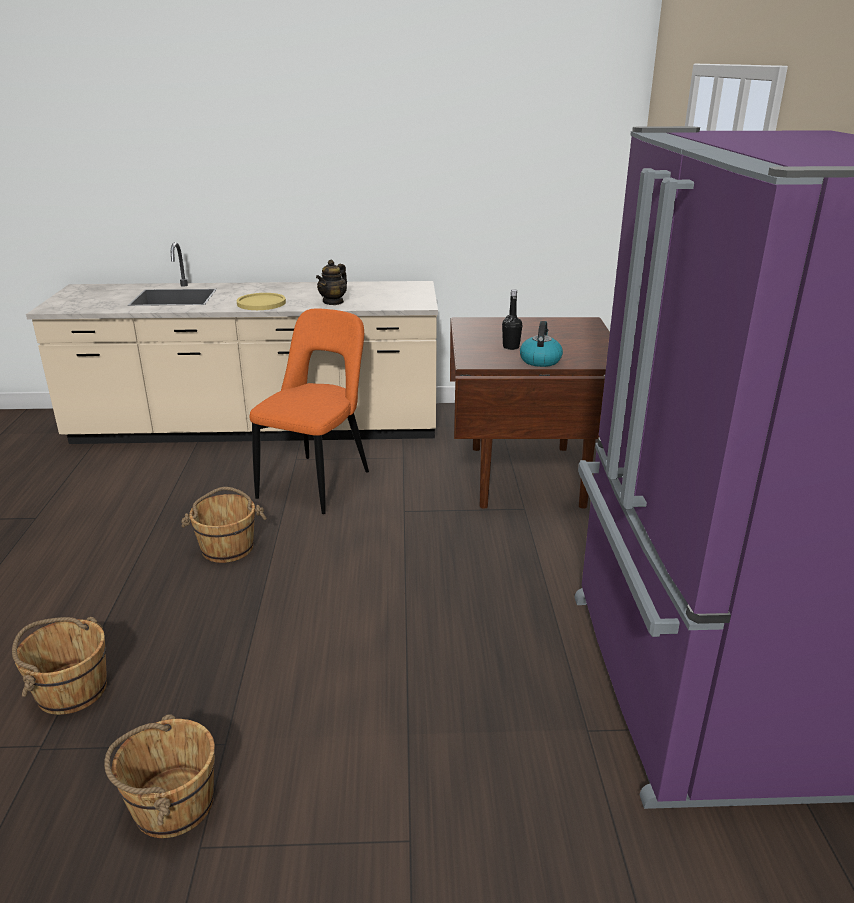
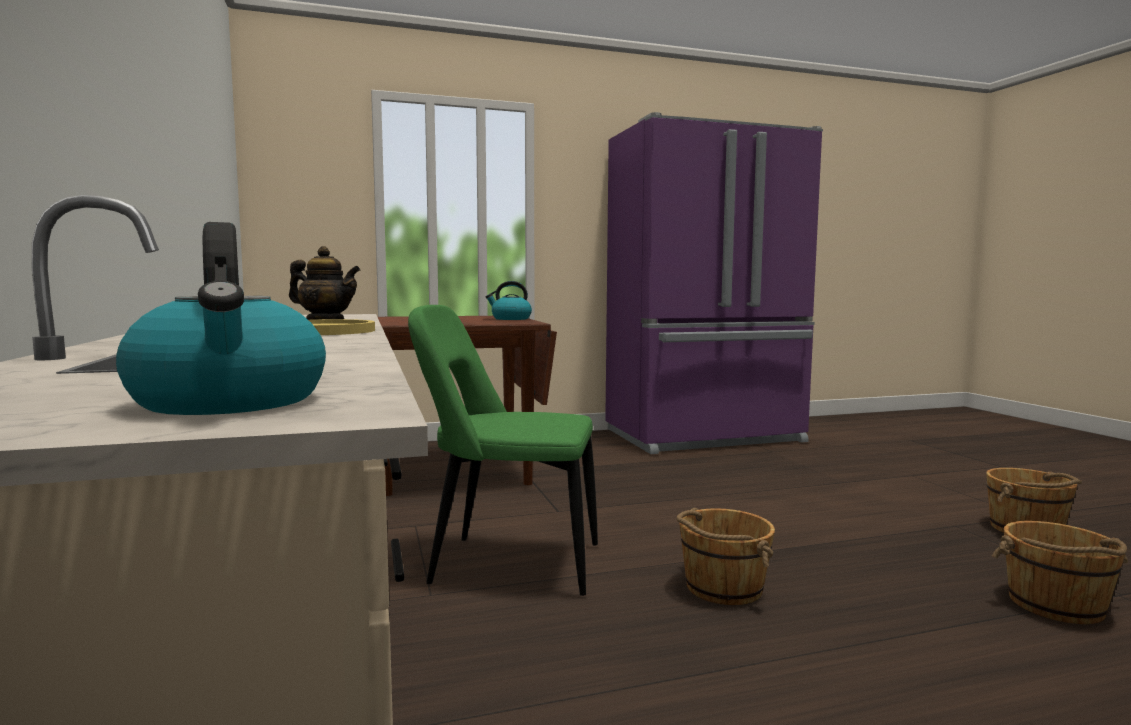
camera: 105 degrees left, 20 degrees down
orange chair [249,309,369,514] -> green chair [408,305,598,596]
black bottle [502,289,523,350] -> none
none -> kettle [116,222,326,415]

